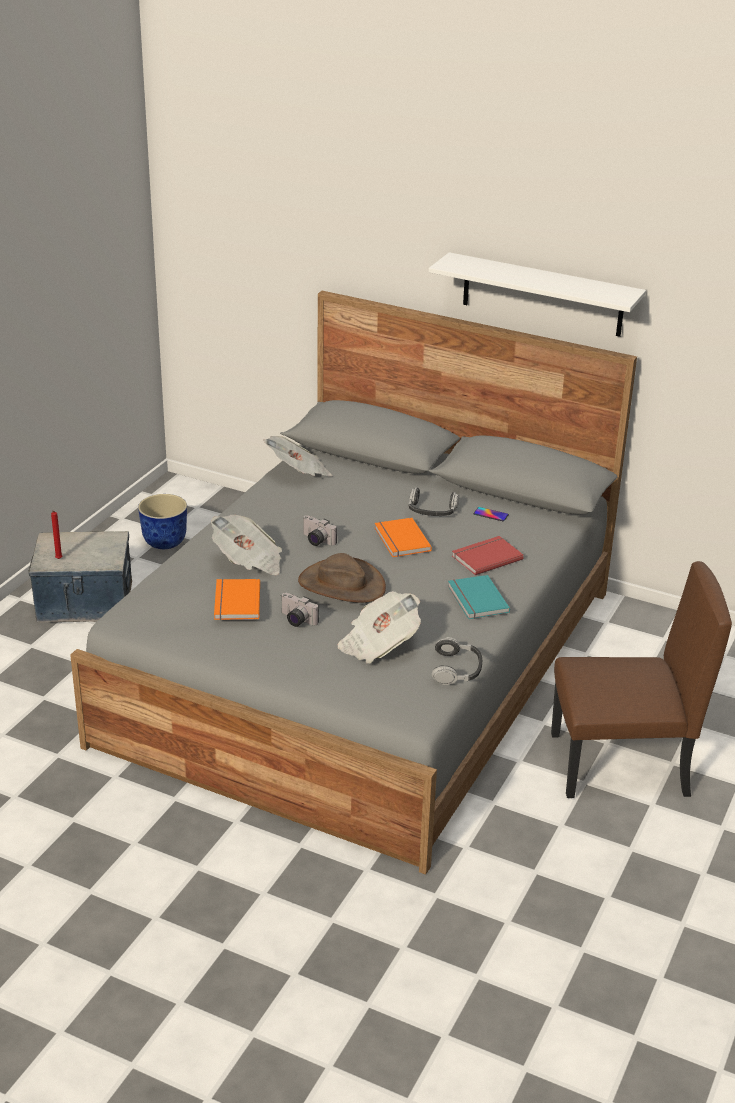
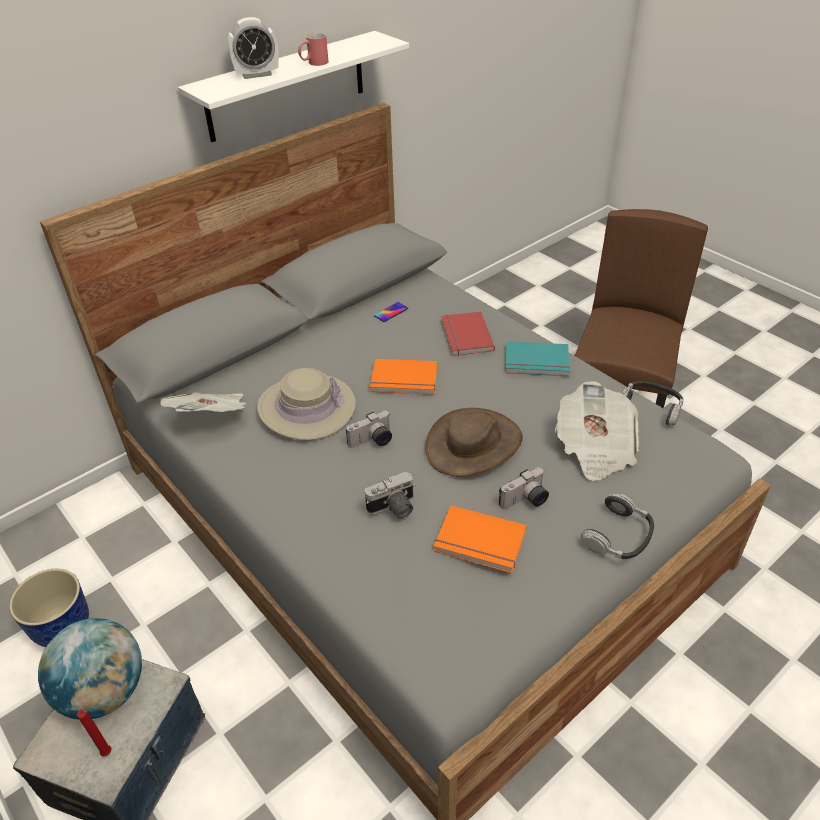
camera: 65 degrees left, 10 degrees up
newspaper [211,515,282,575] -> camera [365,472,415,519]
headphones [408,487,459,516] -> headphones moved to [581,494,654,559]
none -> globe [38,618,142,719]
none -> alarm clock [227,17,279,79]
none -> beige hat [257,368,356,441]
none -> red mug [298,33,329,66]

